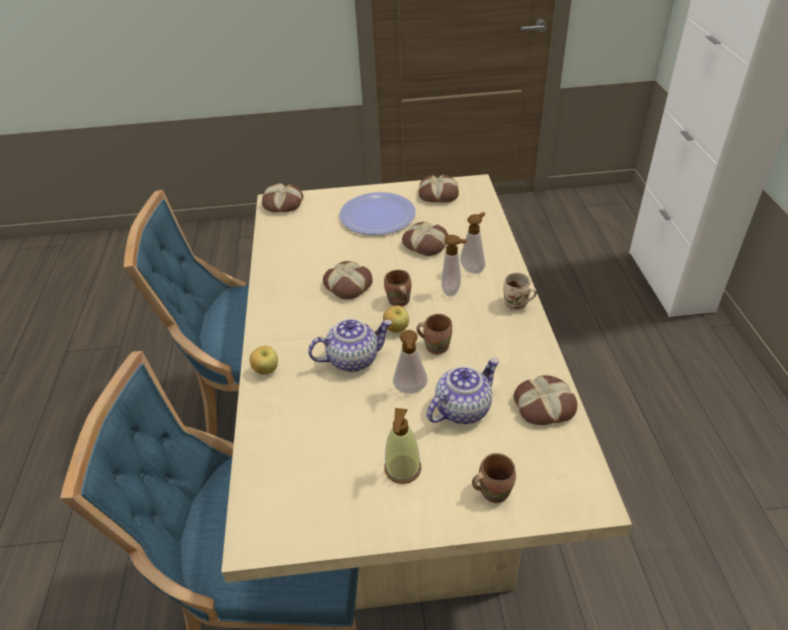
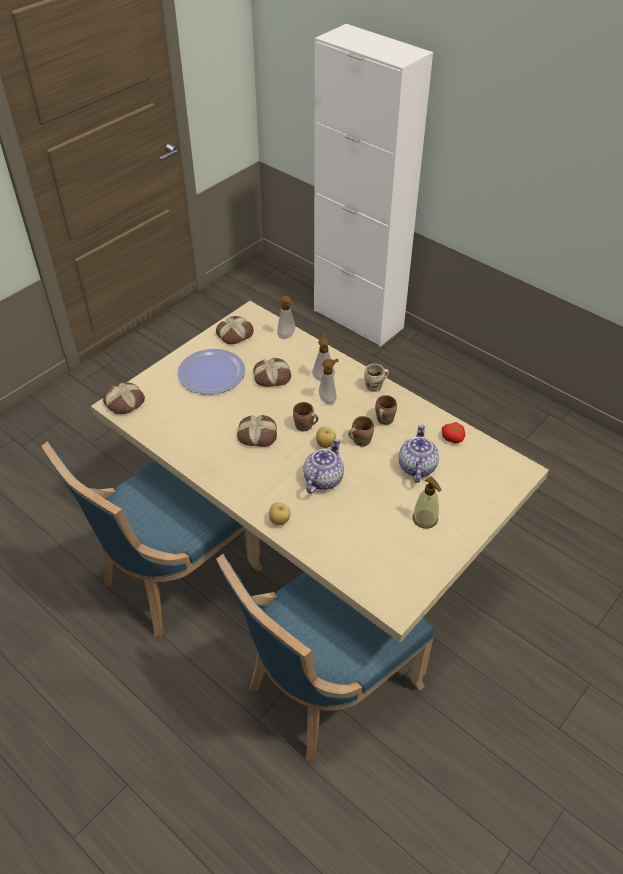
camera: 45 degrees left, 5 degrees up
soap dispenser [393,330,428,394] -> soap dispenser moved to [277,295,295,339]
brown mug [472,453,516,503] -> brown mug moved to [375,395,397,425]
bread [514,375,577,425] -> tomato [442,422,465,444]

